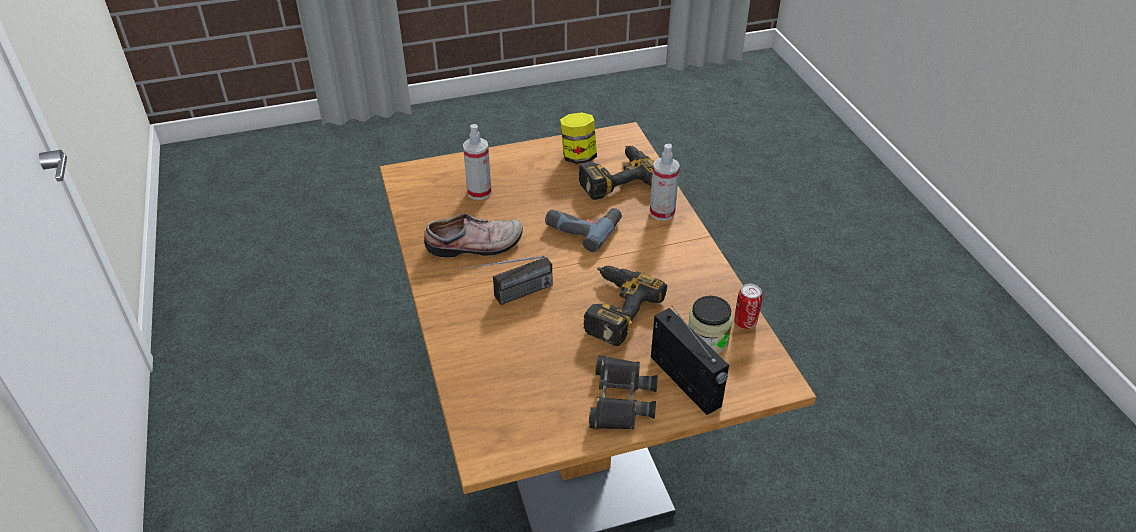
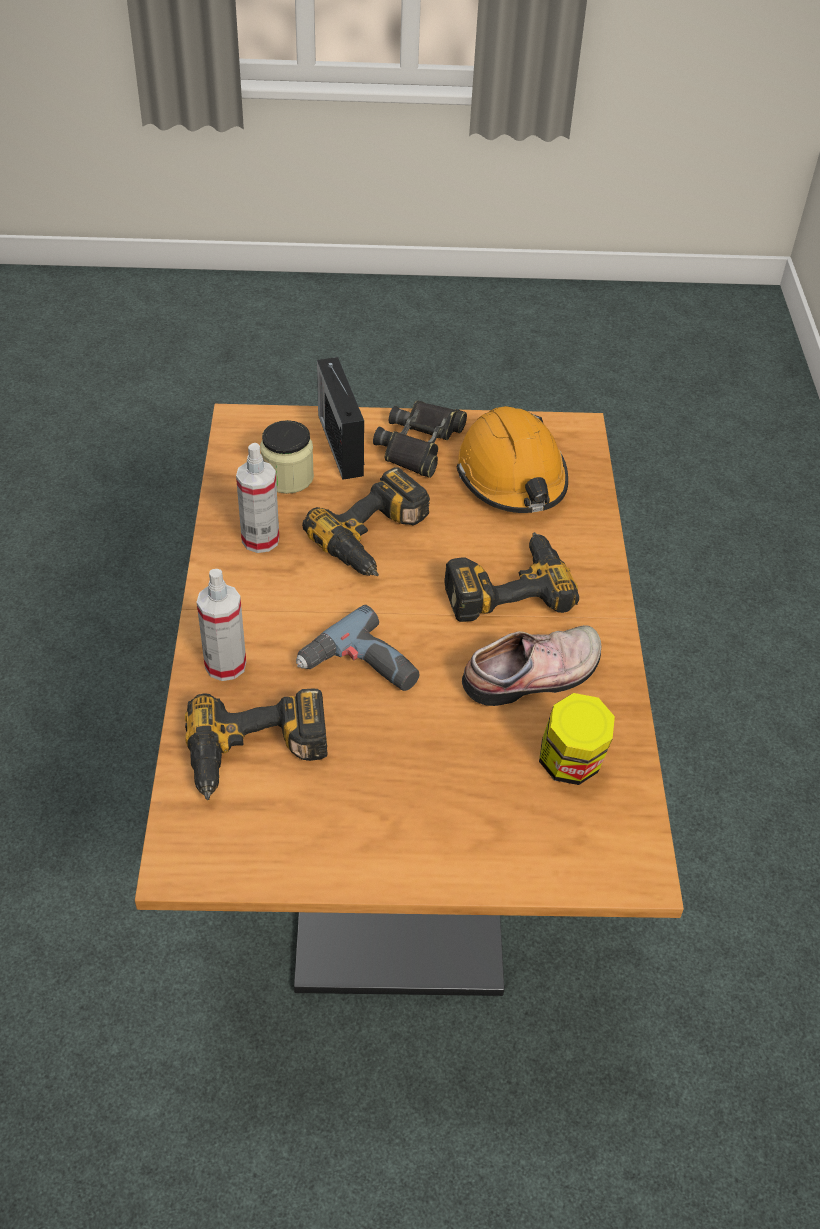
camera: 165 degrees left, 5 degrees up
shoe [424,213,523,257] -> shoe turned 150 degrees clockwise [462,625,602,706]
radio [461,256,553,305] -> power drill [444,532,579,622]
spray bottle [463,124,492,200] -> spray bottle moved to [236,443,279,553]
jar [560,112,597,164] -> jar moved to [539,693,615,785]
can [734,284,763,329] -> none
none -> orange hard hat [457,406,568,513]

